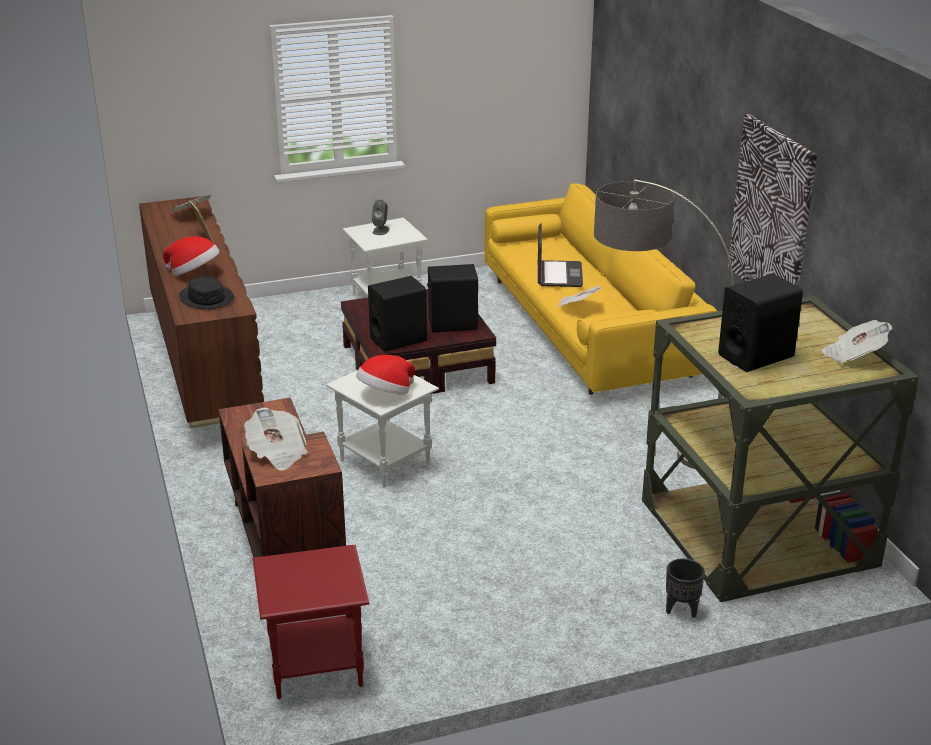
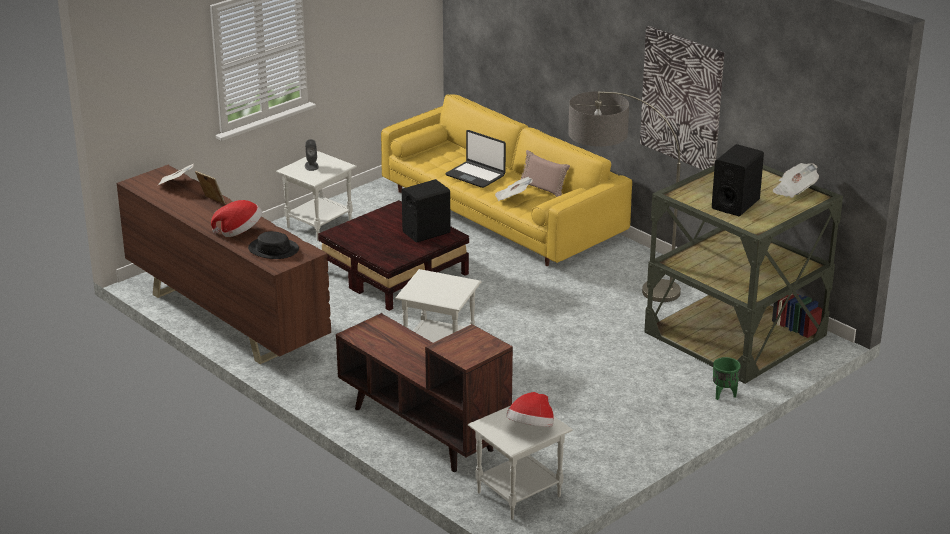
camera: 25 degrees left, 0 degrees up
newspaper [244,407,308,471] -> none
red side table [253,545,369,699] -> white side table [468,406,573,520]
hat [356,355,415,395] -> hat moved to [506,392,554,427]
black speaker [368,276,427,351] -> none
laptop [538,224,583,287] -> laptop turned 150 degrees clockwise [445,130,506,188]
black planter [666,558,705,618] -> green planter [713,357,741,400]
none -> beige pillow [520,150,570,197]

